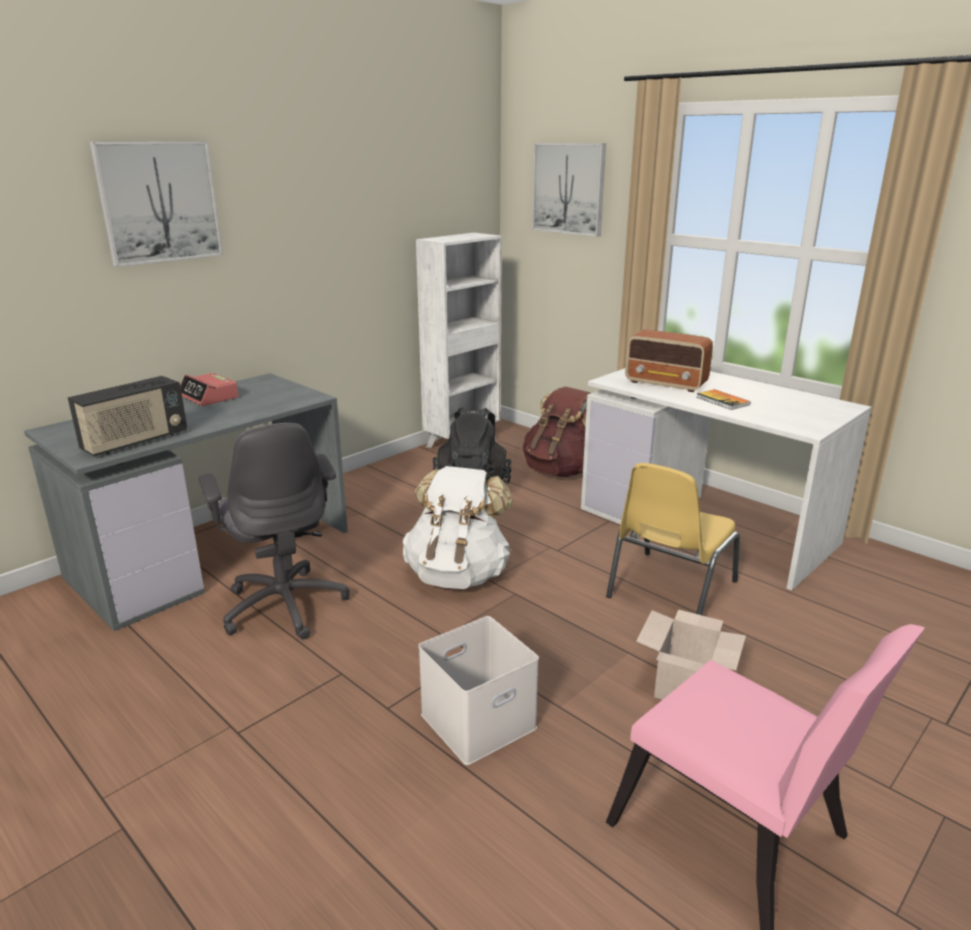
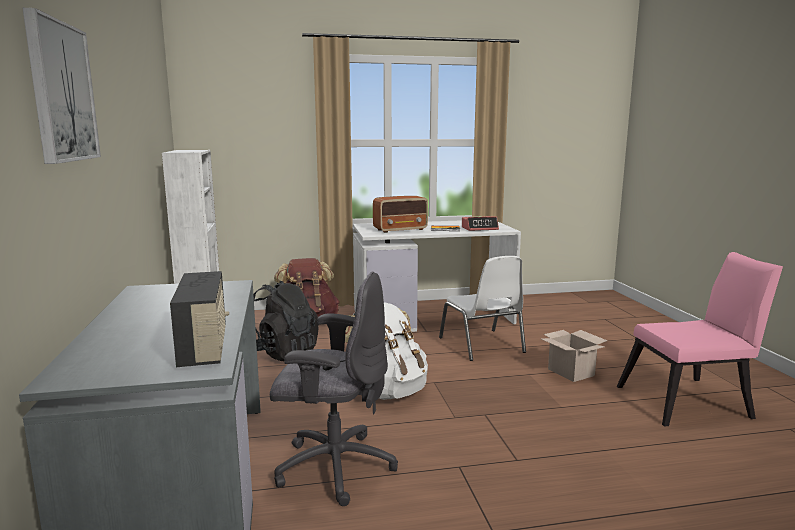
camera: 55 degrees left, 10 degrees down
alarm clock [180,373,239,406] -> alarm clock moved to [462,216,499,231]
white storage box [419,616,539,765] -> none
picture [532,143,606,237] -> none
yellow chair [606,463,740,615] -> white chair [439,256,526,361]

